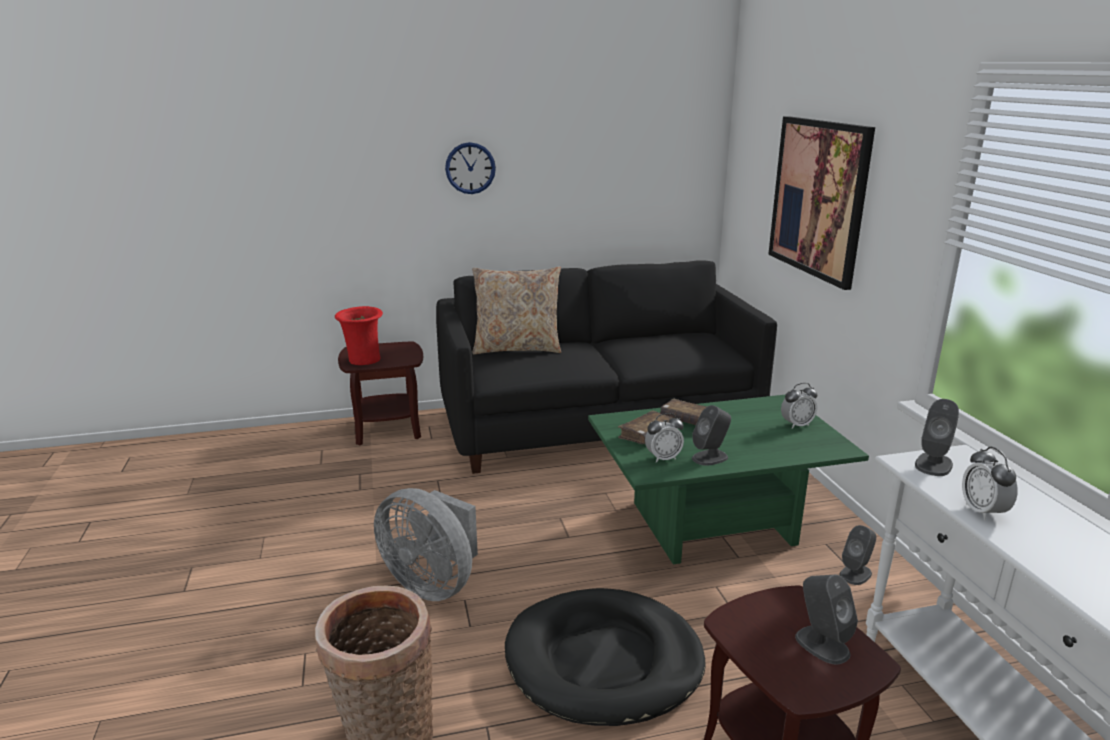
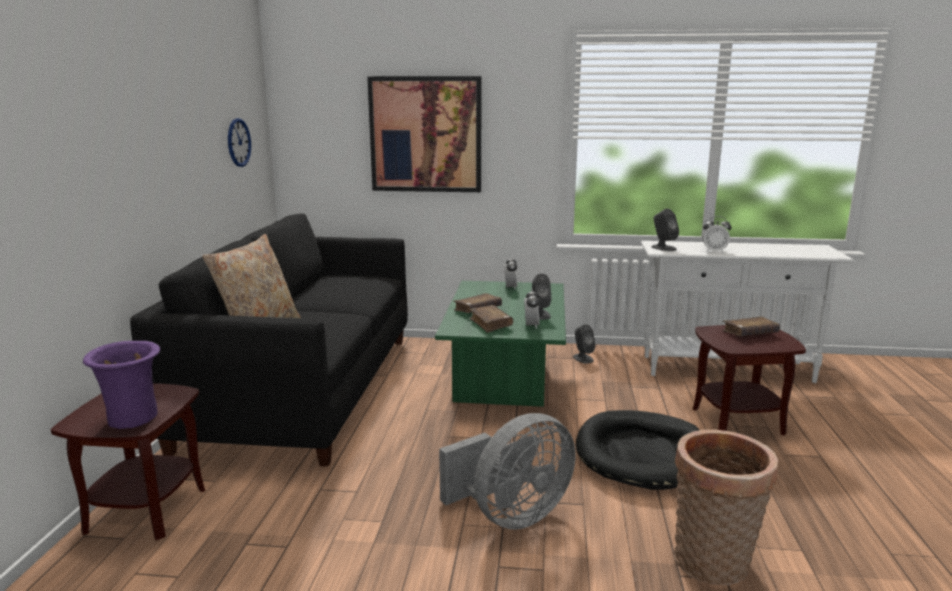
camera: 70 degrees left, 5 degrees down
red vase [335,306,383,365] -> purple vase [83,341,160,429]
wall clock [445,142,496,194] -> wall clock moved to [228,118,251,167]
grey speaker [795,575,858,665] -> brown book [722,316,780,336]

